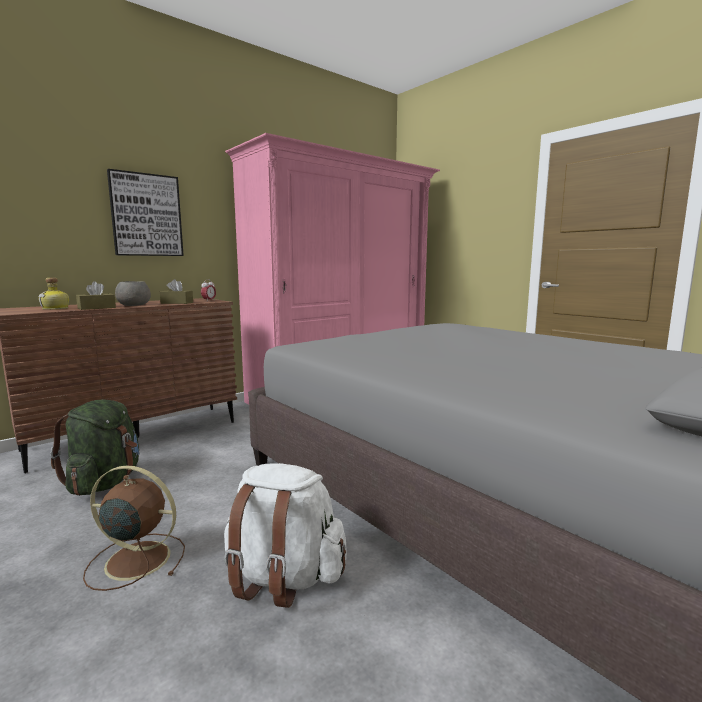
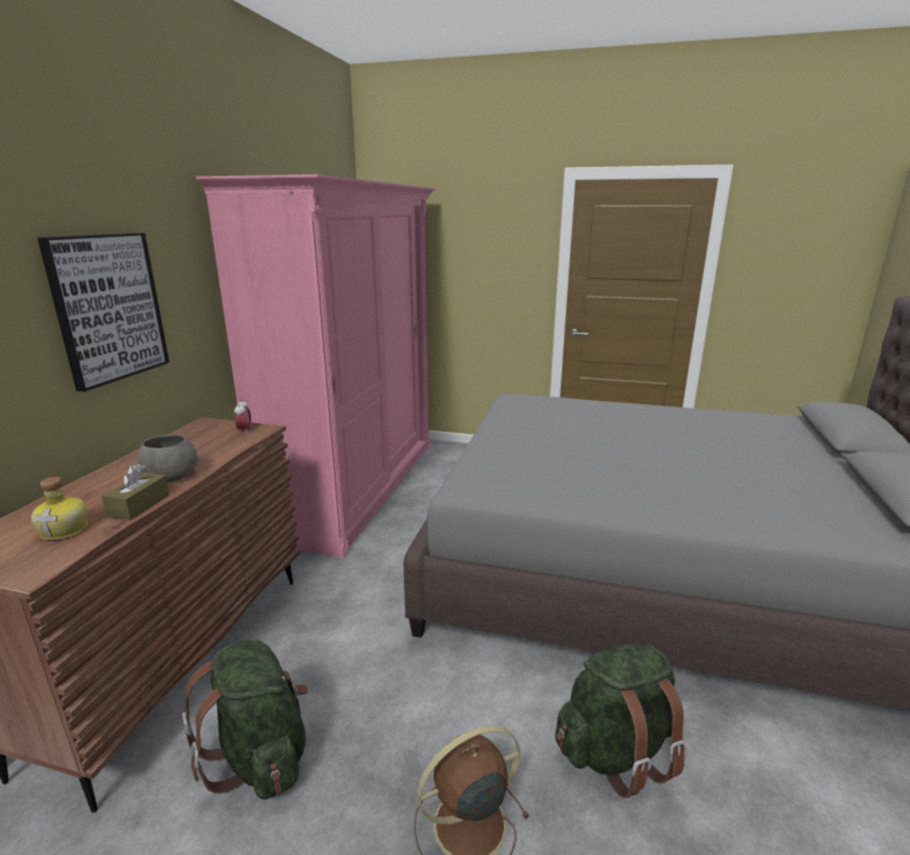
camera: 35 degrees left, 10 degrees up
brown tissue box [160,279,193,304] -> none
white backpack [224,463,347,608] -> green backpack [555,643,687,798]

